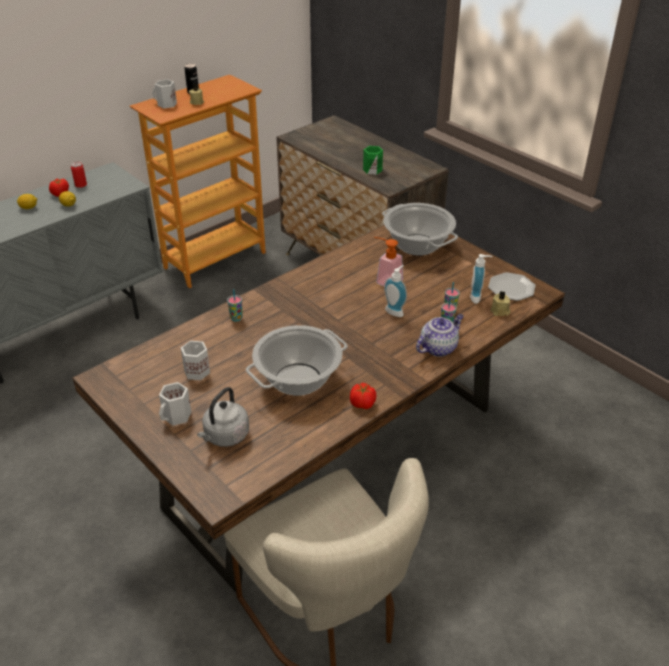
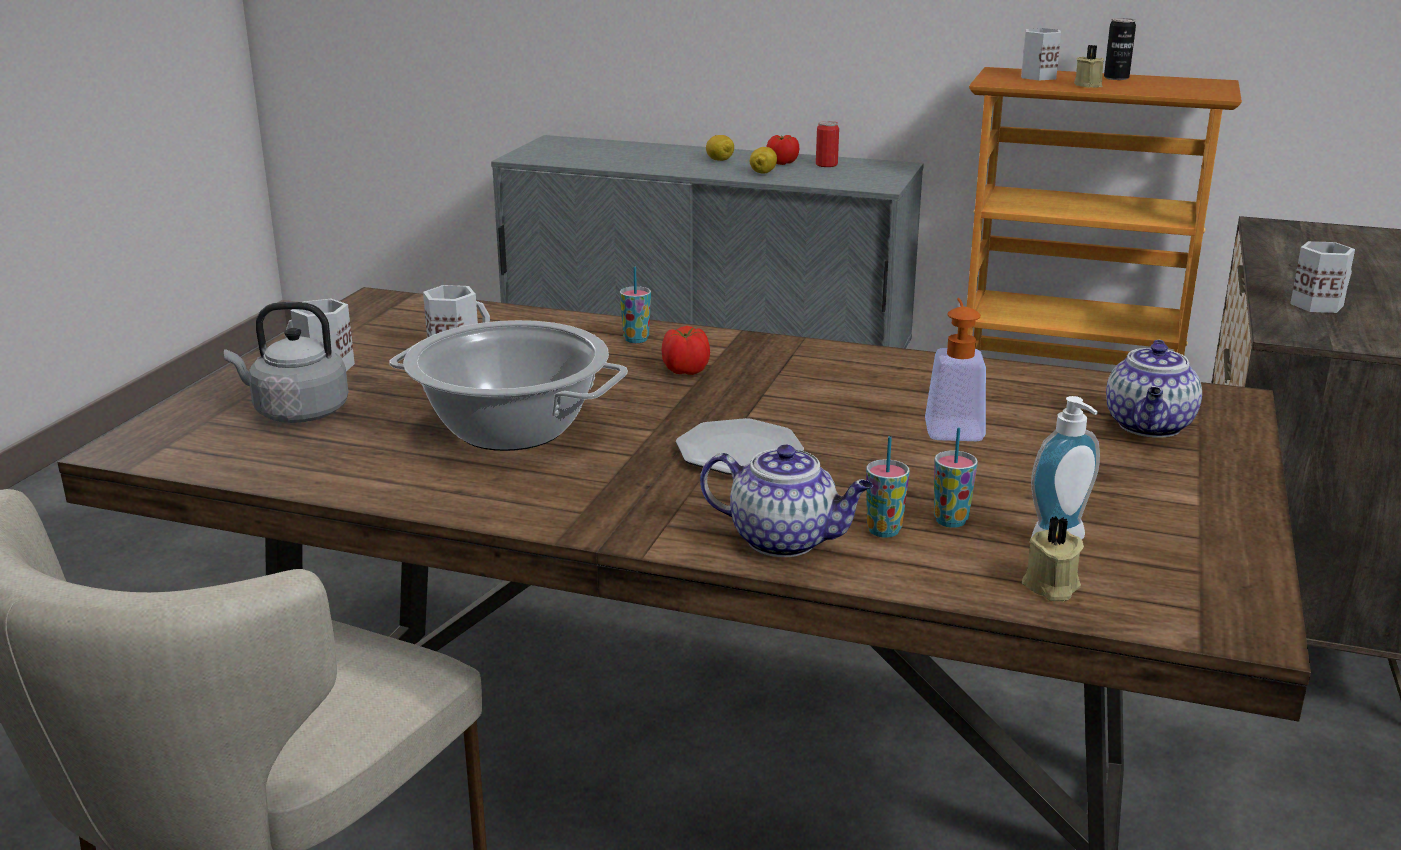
camera: 60 degrees right, 15 degrees down
tomato [350,383,377,409] -> tomato moved to [662,326,710,375]
green mug [363,146,383,175] -> white mug [1290,241,1355,313]
cooking pot [382,203,458,256] -> teapot [1106,340,1202,438]
soap dispenser [384,265,407,317] -> none
plate [488,272,536,301] -> plate moved to [676,418,804,475]

